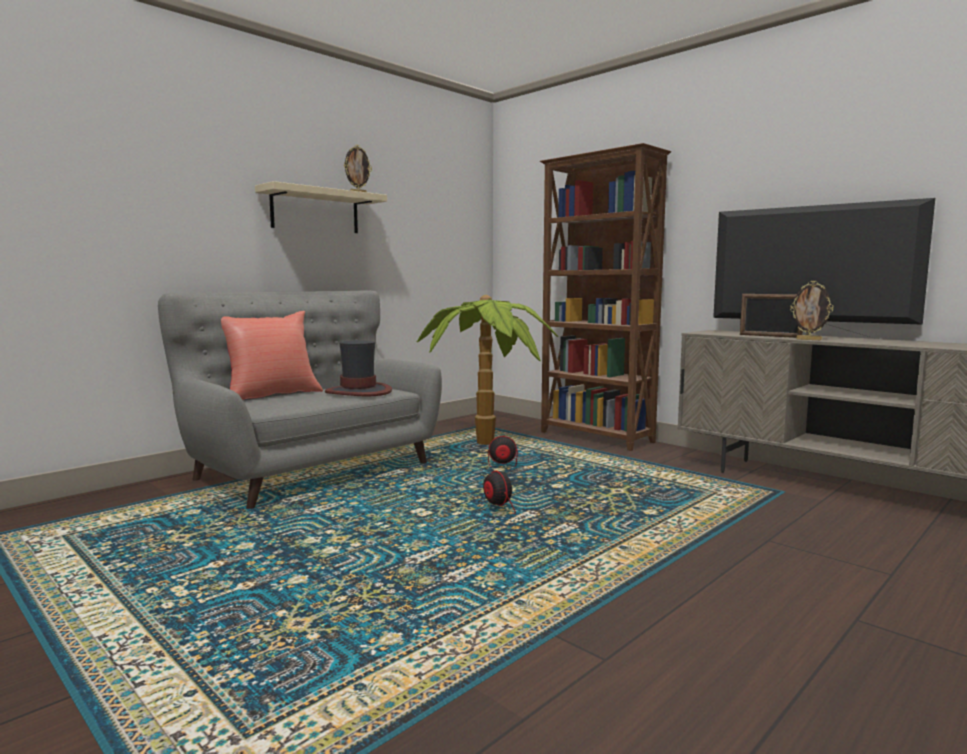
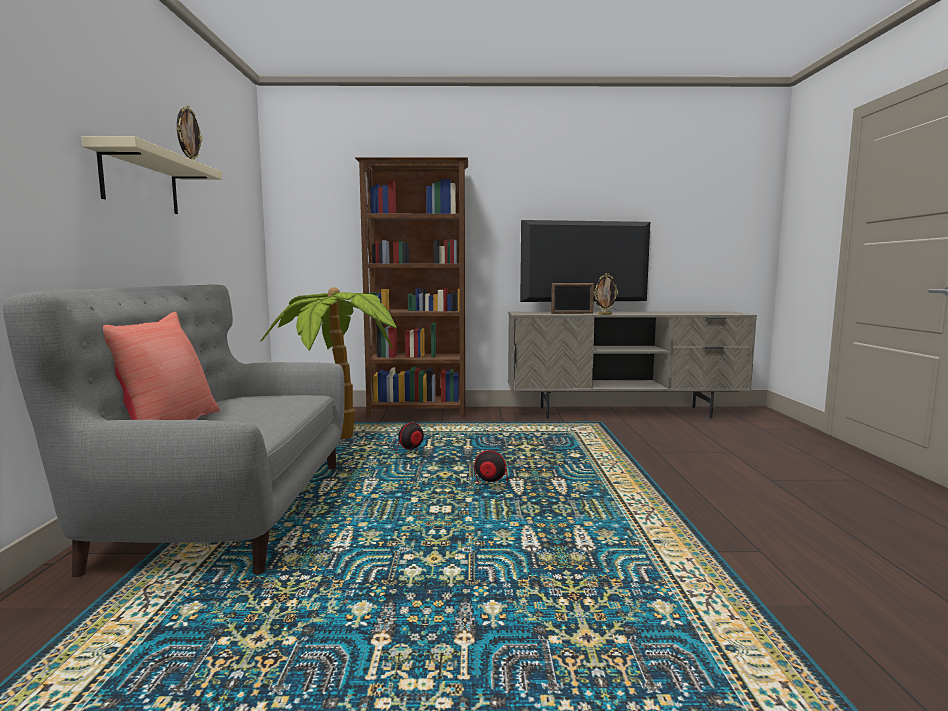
camera: 45 degrees left, 0 degrees up
hat [325,340,392,396] -> none

